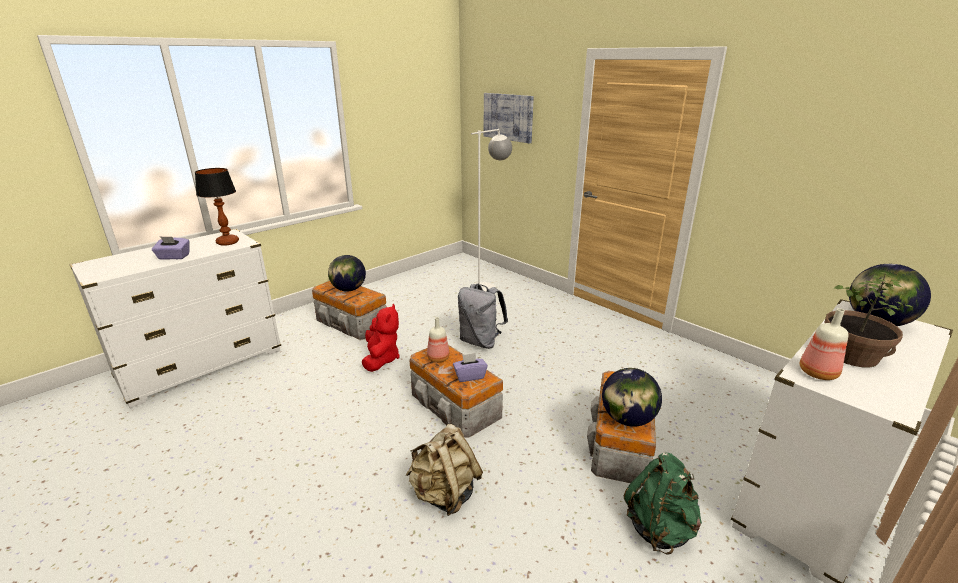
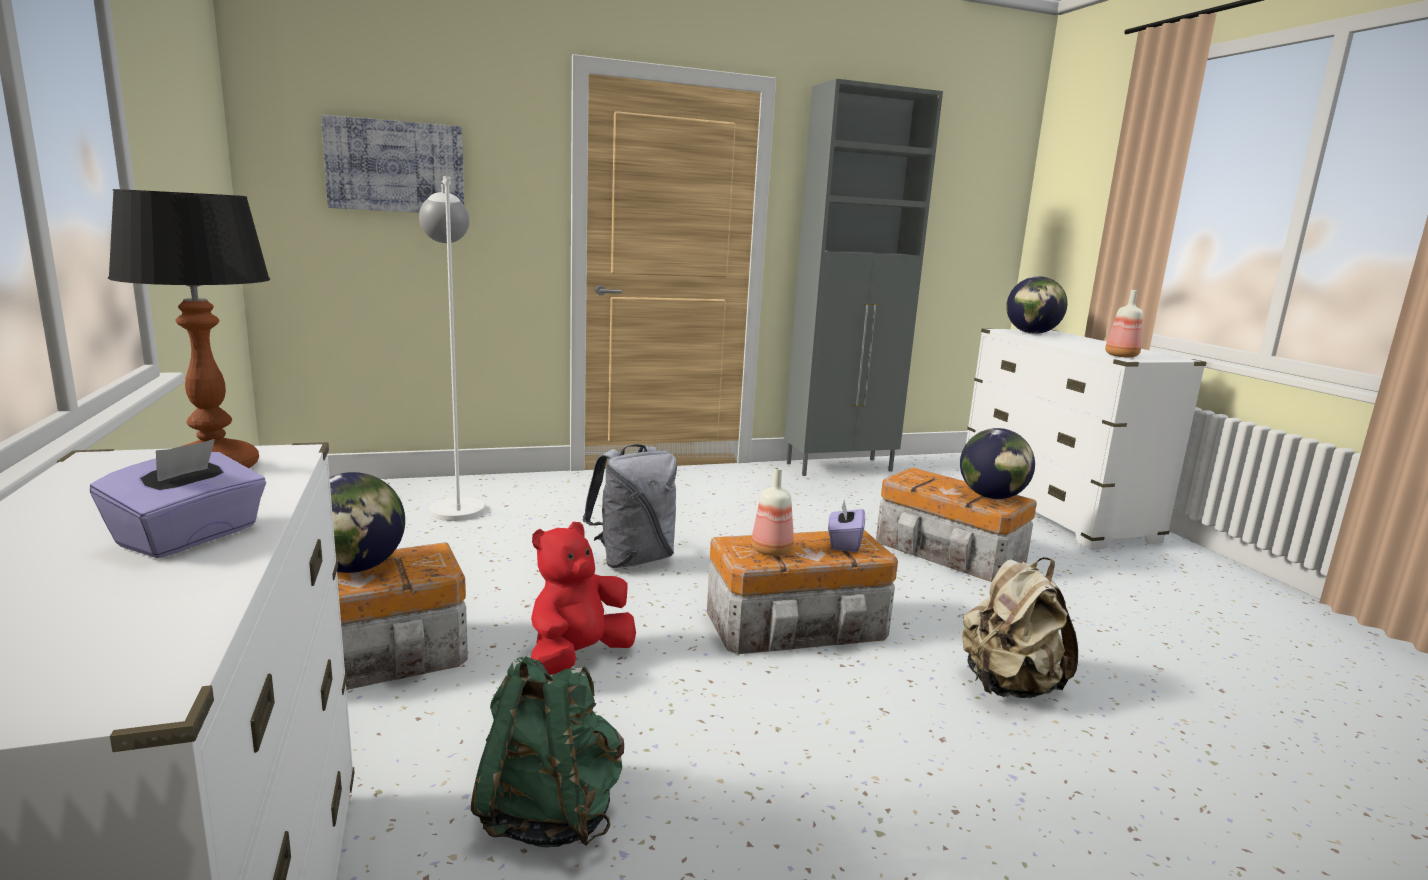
camera: 65 degrees left, 10 degrees down
red plush toy [362,304,400,372] -> red plush toy turned 75 degrees counterclockwise [531,522,636,675]
green backpack [624,453,702,554] -> green backpack moved to [471,656,624,847]
potted plant [824,272,913,367] -> none
none -> grey cabinet [784,79,943,476]

